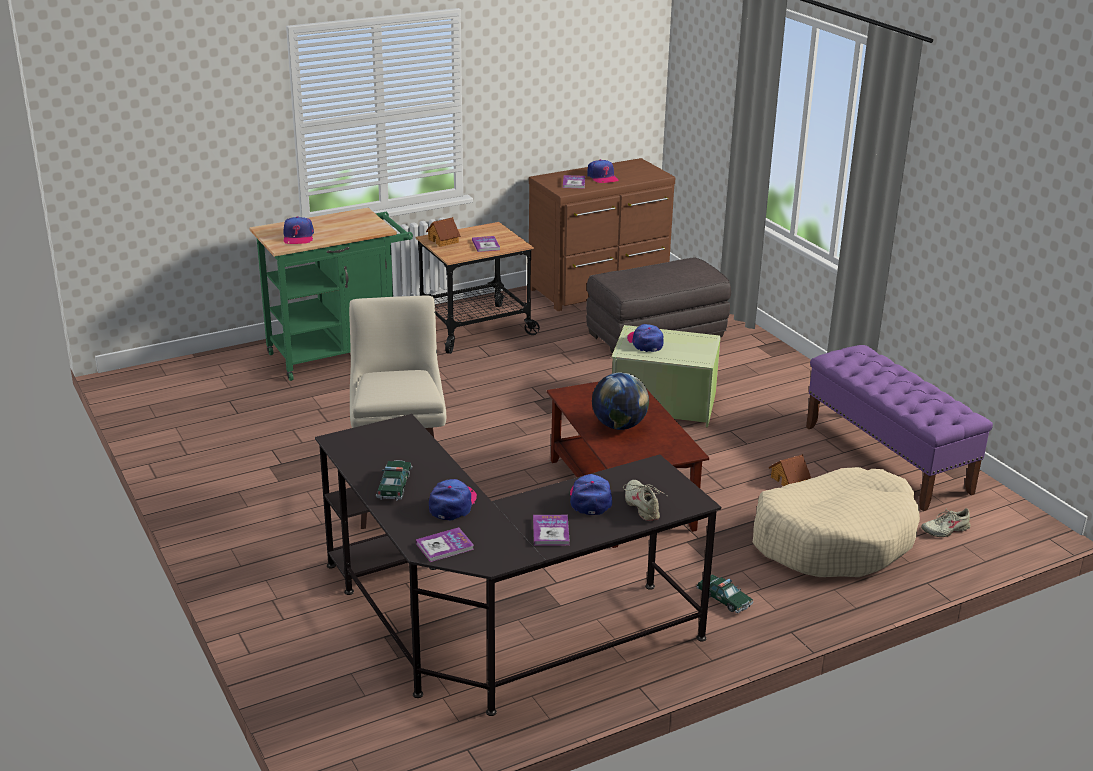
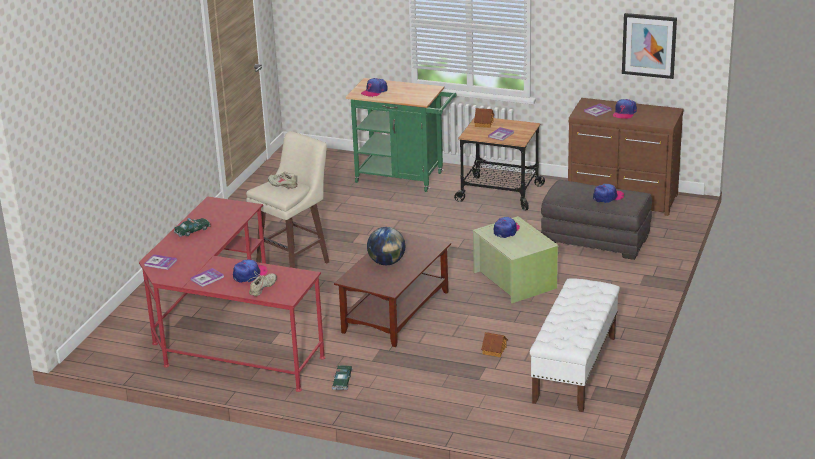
camera: 50 degrees right, 0 degrees up
black desk [315,414,721,716] -> red desk [139,196,326,392]
cap [429,479,477,520] -> cap moved to [593,184,624,203]
beige dog bed [753,467,920,577] -> none
purple bench [806,345,993,511] -> white bench [530,278,620,412]
beige shoe [921,508,971,537] -> beige shoe moved to [268,172,298,189]
none -> picture [622,13,677,79]

